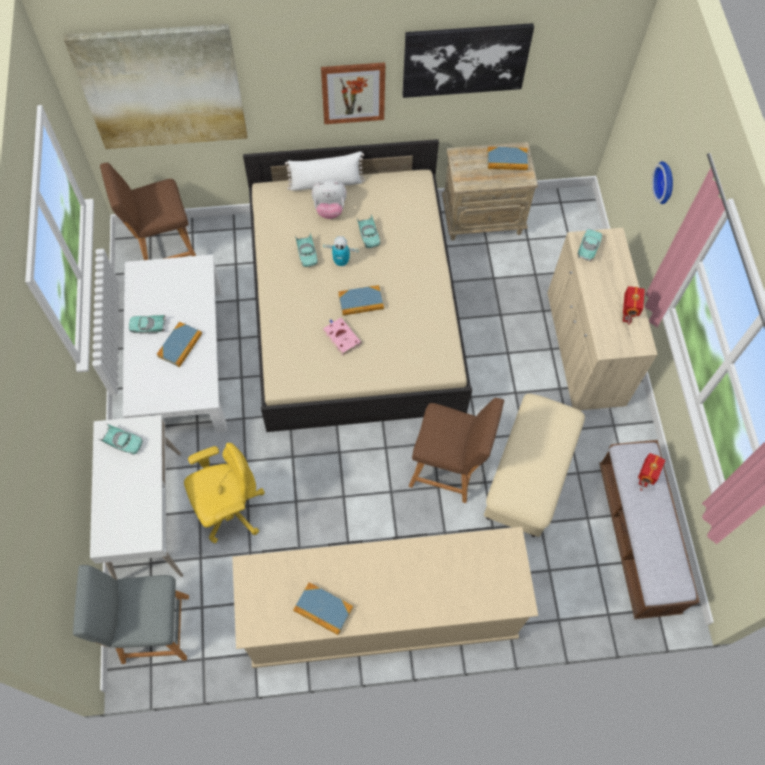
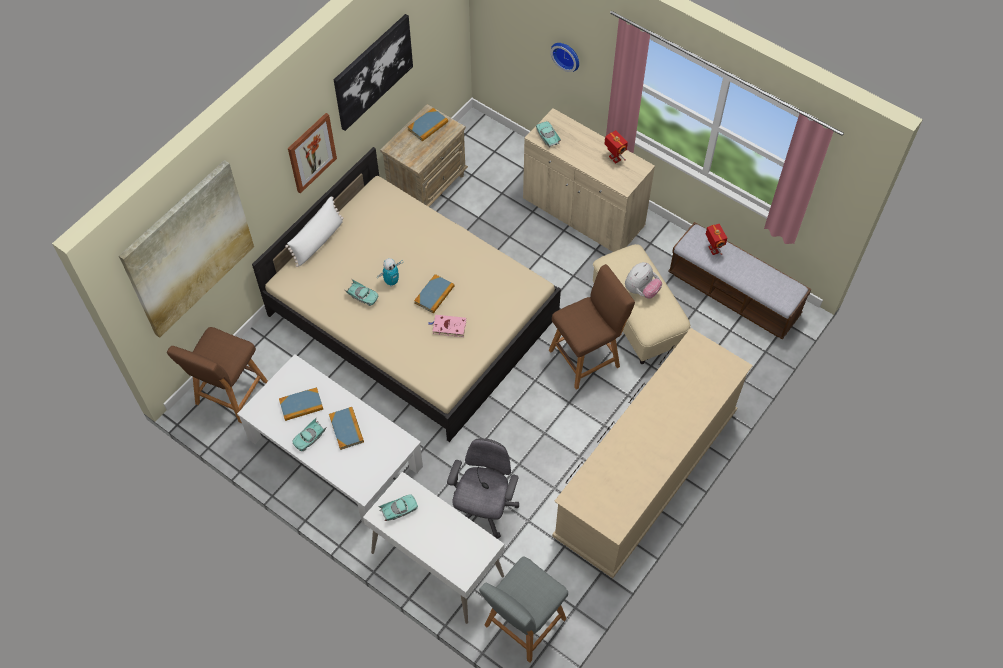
camera: 45 degrees left, 5 degrees down
yellow office chair [184,442,265,543] -> grey office chair [447,438,519,538]
book [293,582,353,635] -> book moved to [279,387,324,421]
plush toy [312,178,347,219] -> plush toy moved to [625,262,662,299]
turquoise toy car [357,214,380,248] -> none

